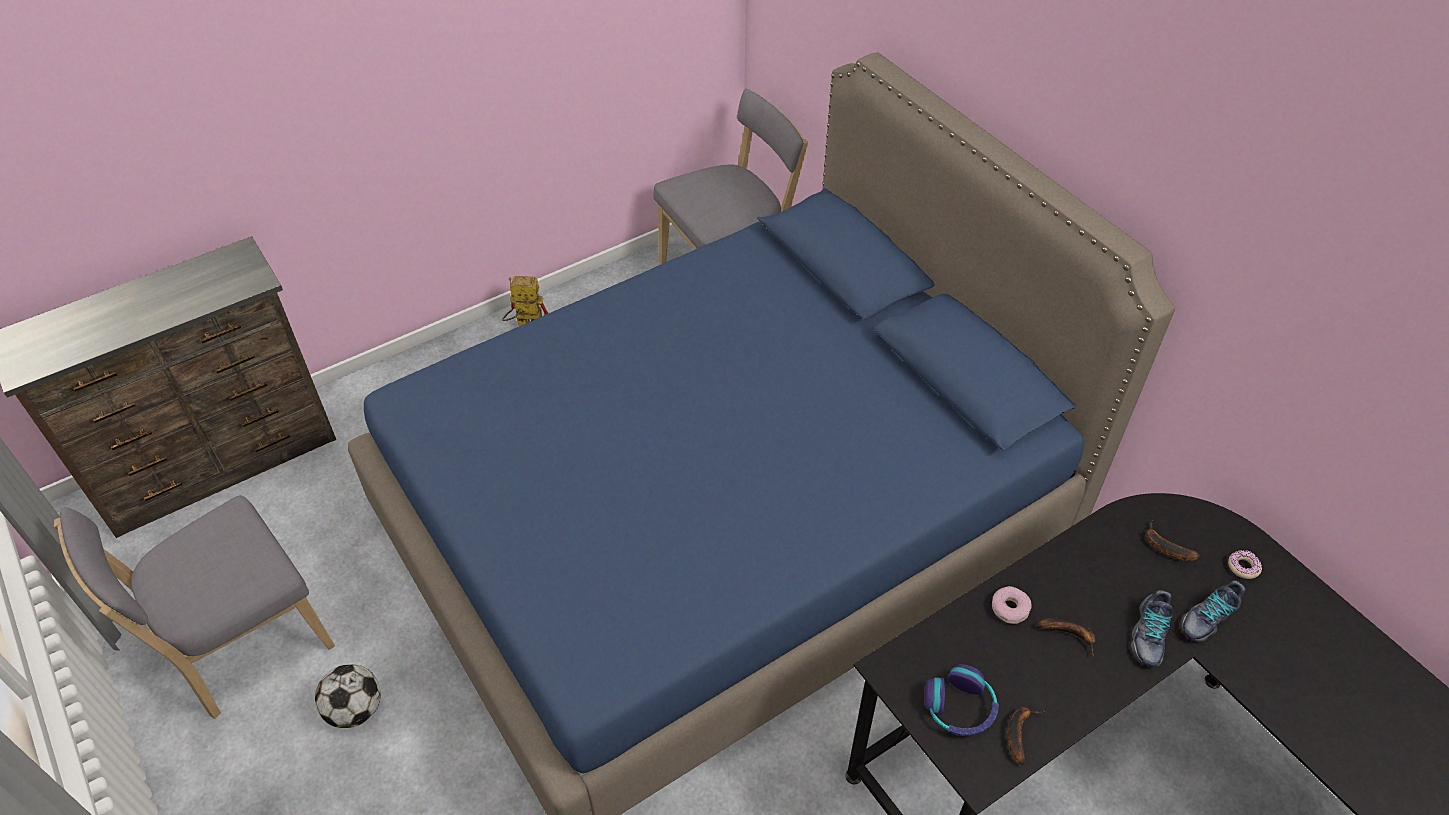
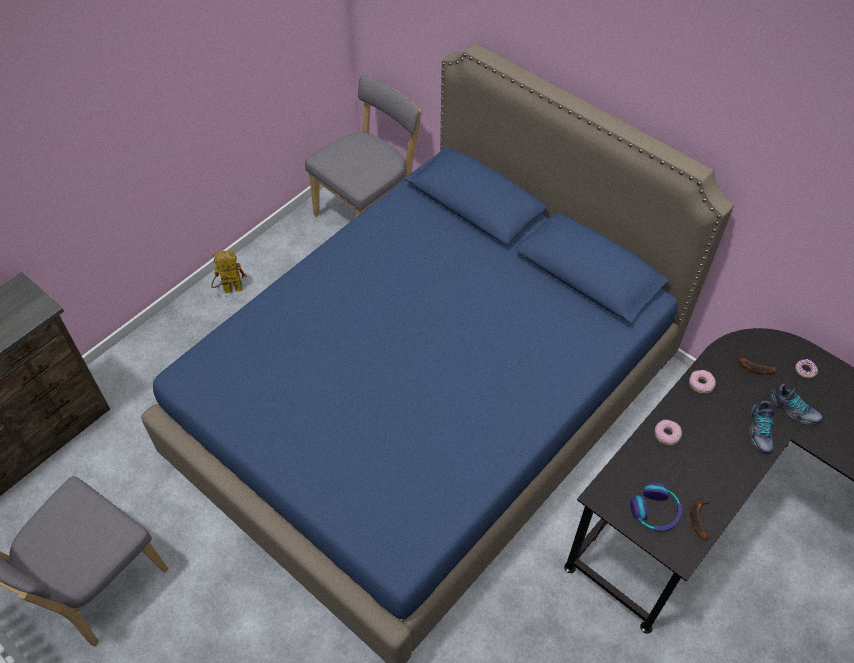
camera: 15 degrees left, 5 degrees up
football [315,664,381,728] -> none
banana [1037,618,1096,657] -> none
shoe [1181,581,1245,642] -> shoe turned 90 degrees counterclockwise [768,384,823,425]
none -> donut [689,370,716,394]

